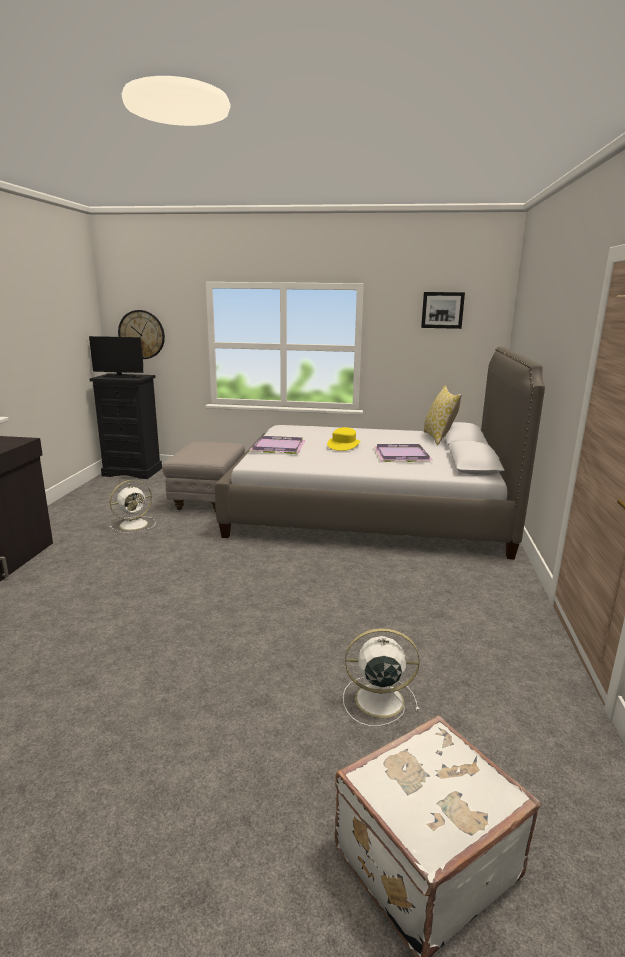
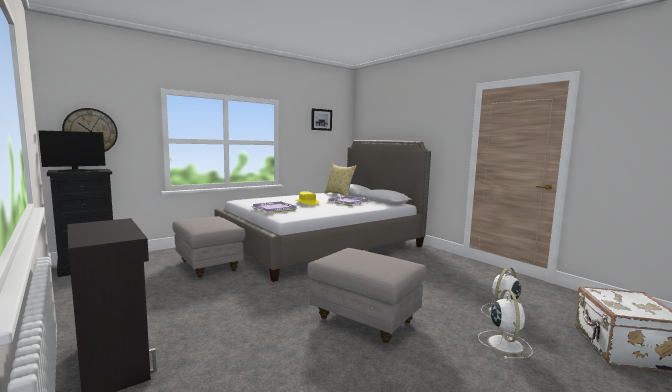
camera: 45 degrees left, 10 degrees down
white fan [109,480,156,533] -> white fan moved to [478,290,533,359]
none -> grey ottoman [307,248,427,343]

